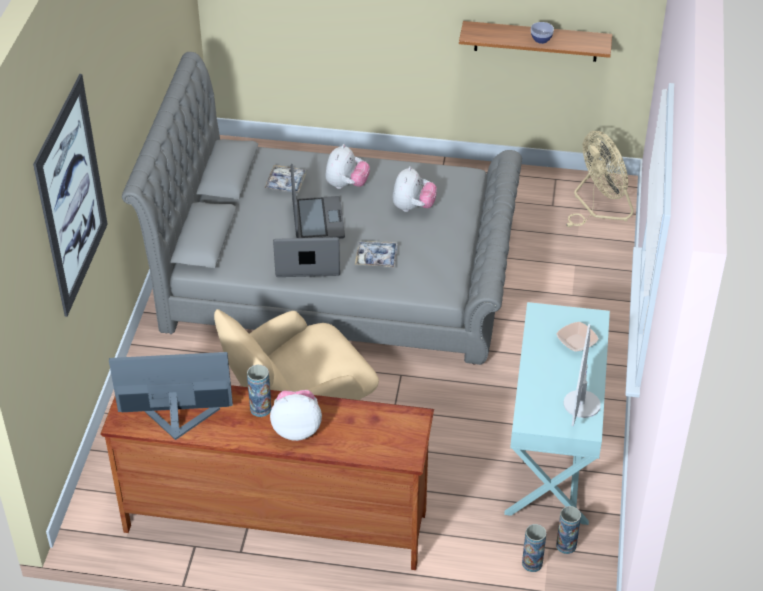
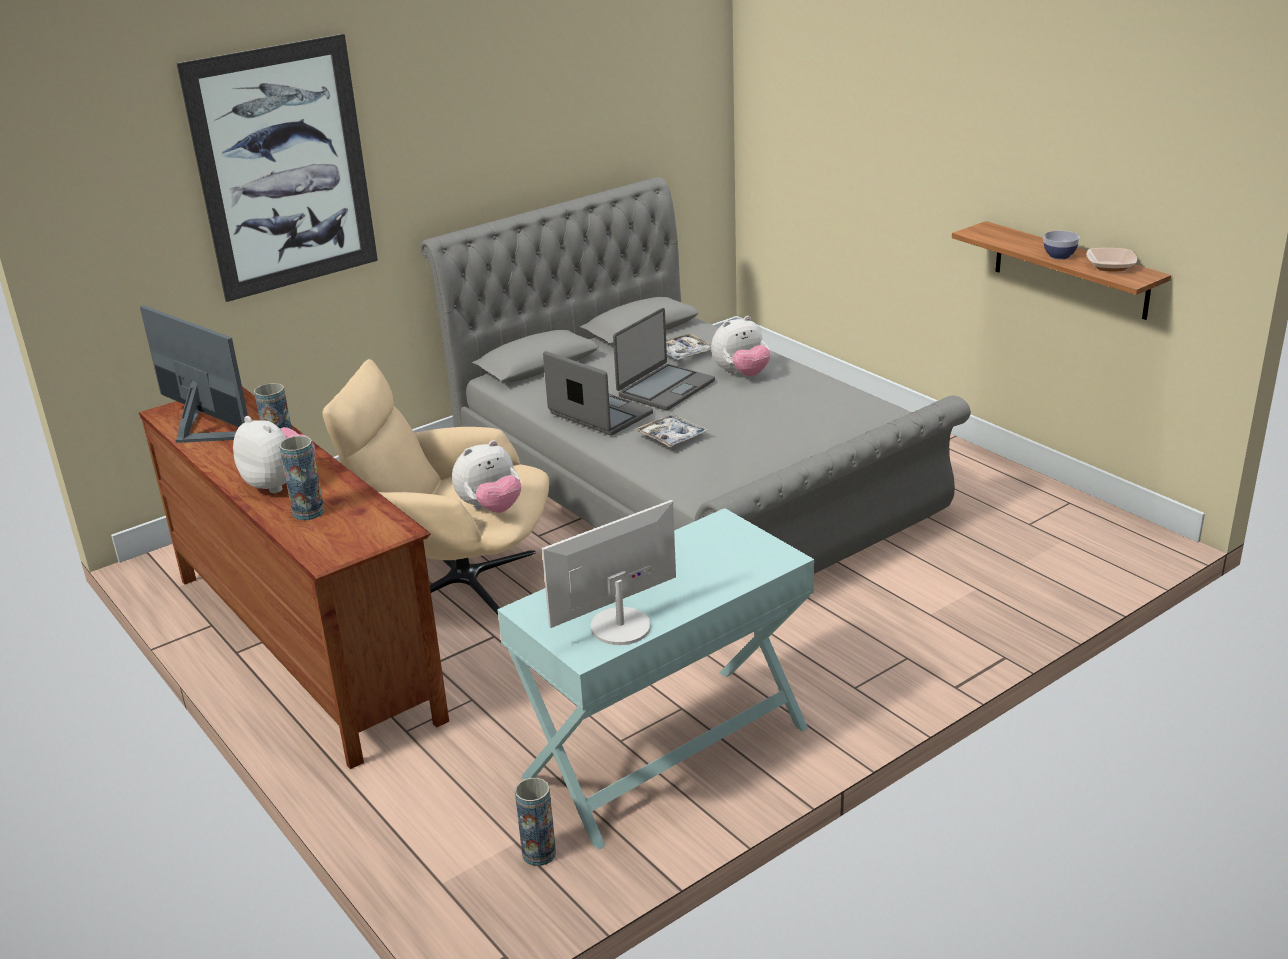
camera: 45 degrees right, 15 degrees down
plush toy [392,166,437,212] -> plush toy moved to [452,440,521,513]
vase [522,524,546,572] -> vase moved to [279,436,324,520]
bowl [556,322,599,352] -> bowl moved to [1087,248,1137,271]
beige fan [566,131,634,227] -> none

